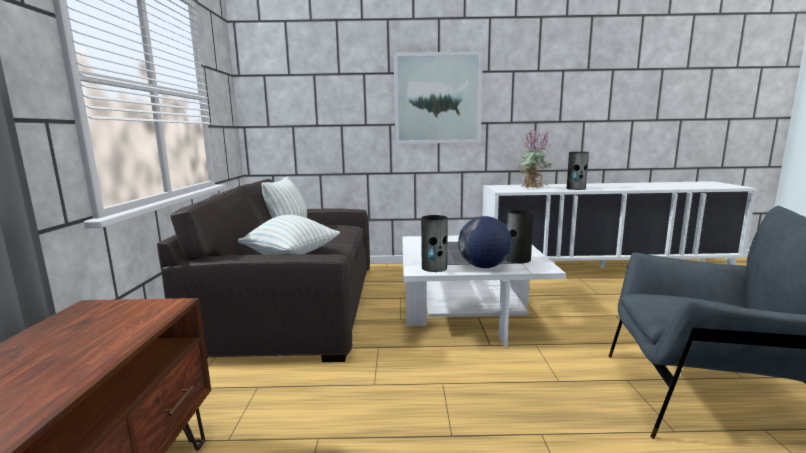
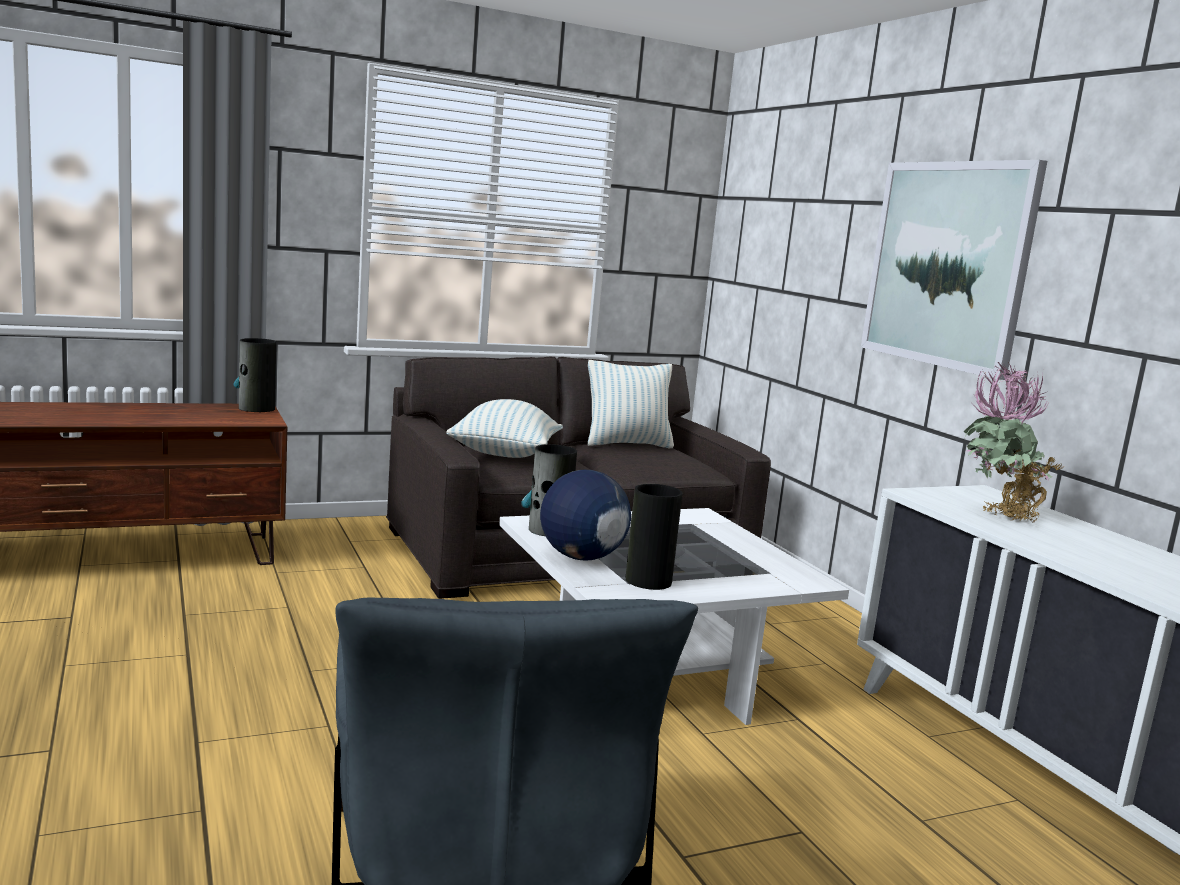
camera: 65 degrees right, 0 degrees up
vase [567,152,589,190] -> vase moved to [234,338,276,412]

